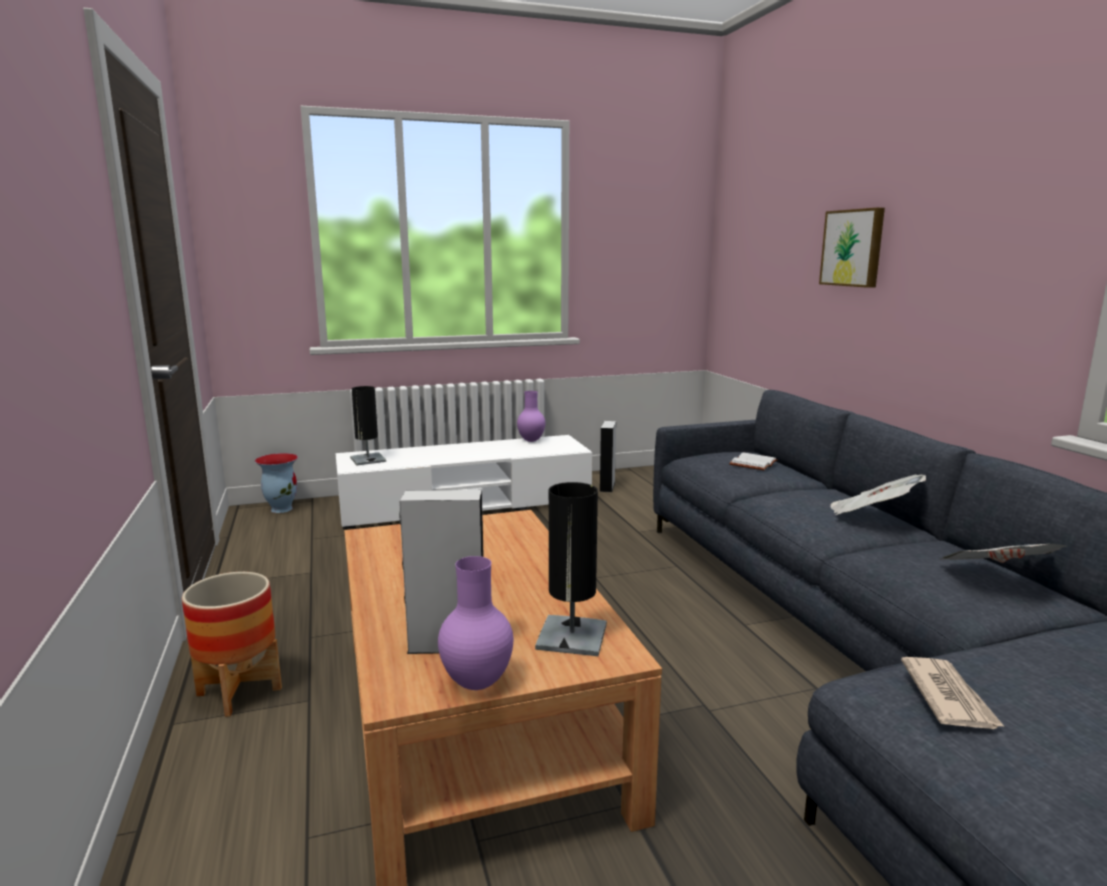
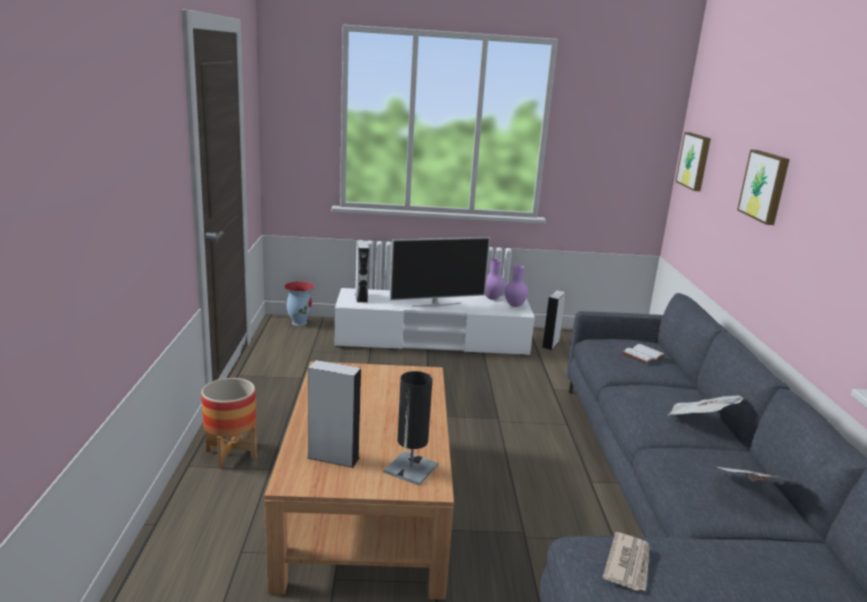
camera: 15 degrees right, 5 degrees up
black table lamp [350,386,386,466] -> grey speaker [355,241,369,303]
purple vase [438,556,513,690] -> purple vase moved to [505,265,528,307]
none -> television [390,237,490,307]
none -> picture [676,132,711,191]

